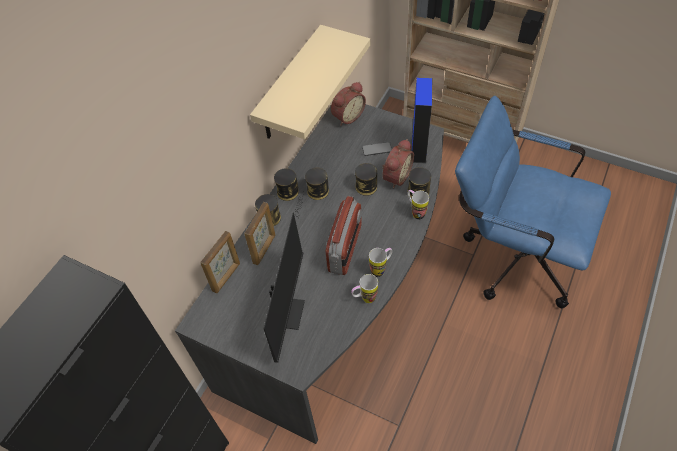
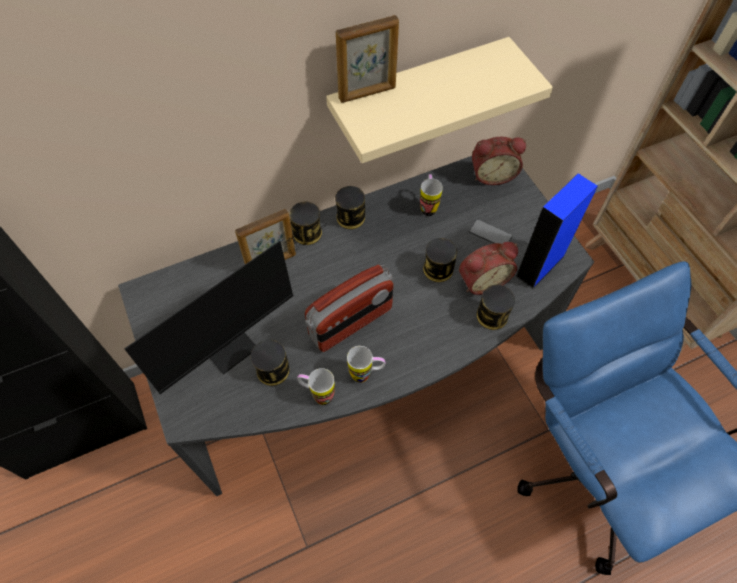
camera: 35 degrees right, 5 degrees up
picture frame [200,231,240,293] -> picture frame moved to [336,15,399,103]
can [305,168,329,200] -> can moved to [251,340,290,386]
mug [408,190,429,220] -> mug moved to [420,174,443,216]

